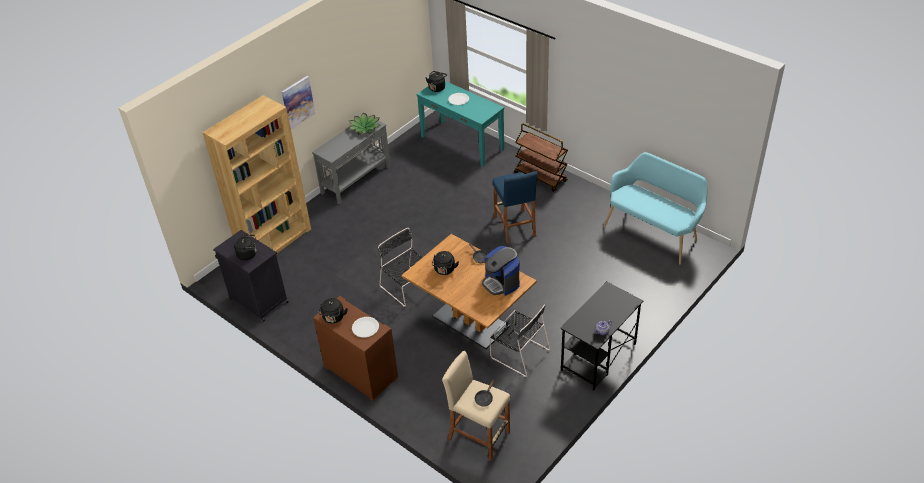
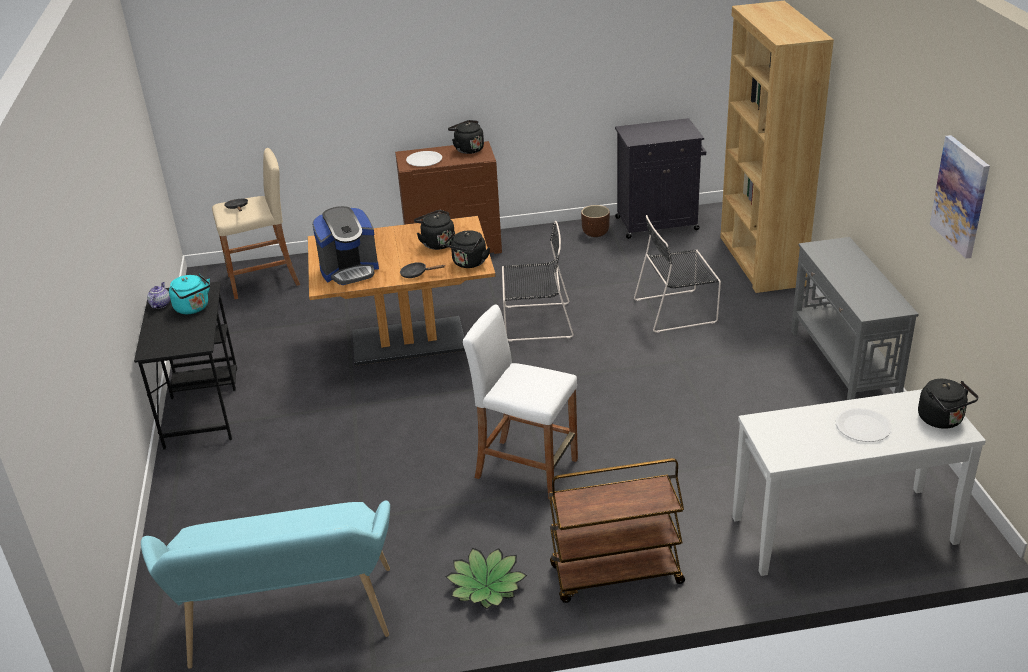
camera: 130 degrees right, 10 degrees down
black kettle [234,235,256,260] -> black kettle moved to [445,230,490,268]
picture [282,76,315,129] -> picture moved to [930,135,990,259]
potted plant [349,113,380,134] -> potted plant moved to [445,548,527,609]
turquoise console table [417,81,504,167] -> white console table [732,389,986,576]
coffee machine [482,246,520,296] -> coffee machine turned 150 degrees clockwise [312,206,379,285]
black chair [489,304,551,377] -> black chair moved to [634,215,721,333]
blue stool [493,171,538,243] -> white stool [463,304,578,500]
none -> turquoise kettle [169,274,210,314]
none -> brown planter [581,205,610,237]

